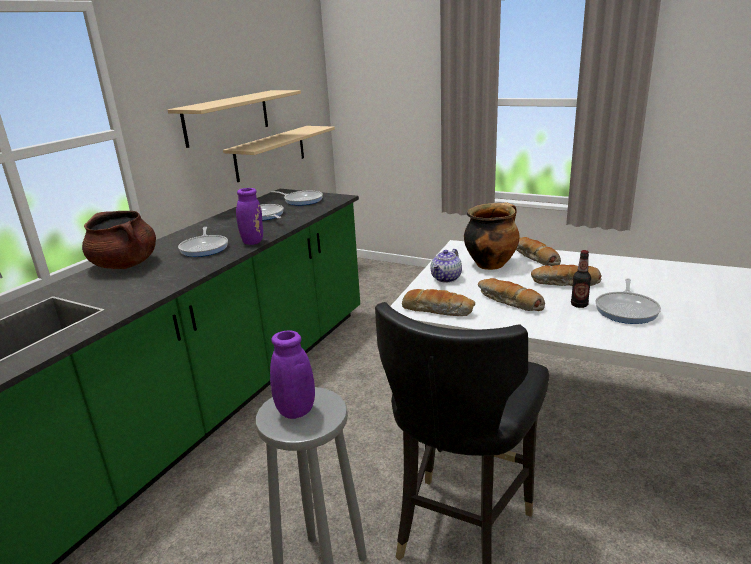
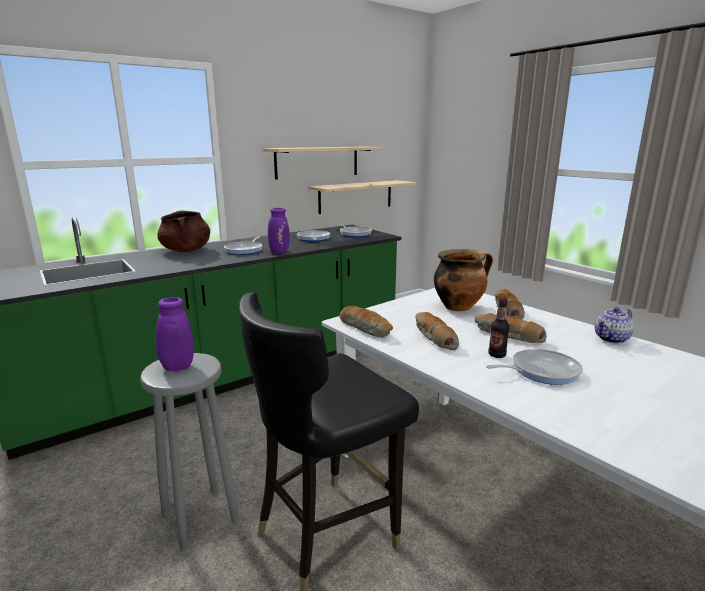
camera: 25 degrees right, 5 degrees down
teapot [431,249,462,283] -> teapot moved to [595,307,634,344]
frying pan [596,278,661,324] -> frying pan turned 150 degrees counterclockwise [486,349,583,385]

